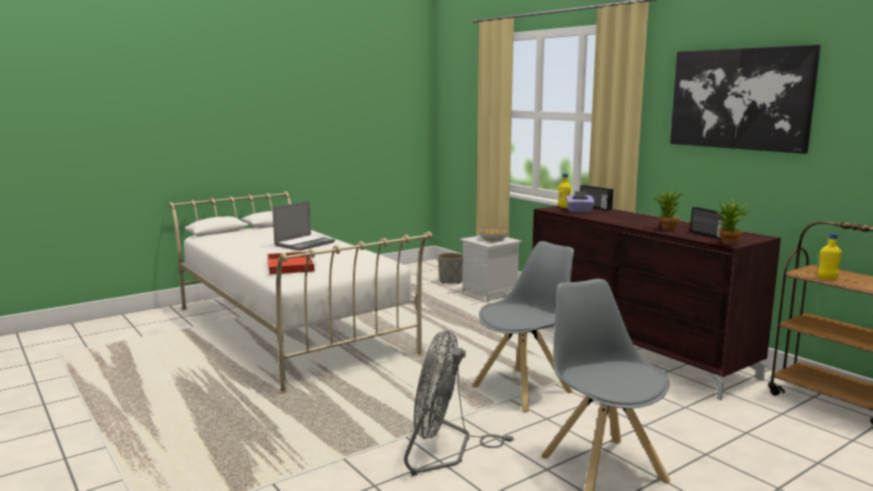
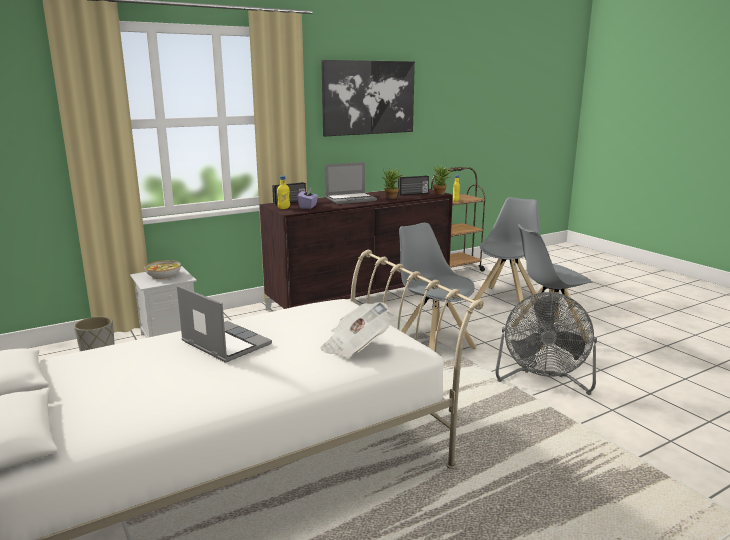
camera: 85 degrees left, 5 degrees up
red tray [267,252,317,275] -> newspaper [321,302,391,358]
none -> laptop [325,162,377,204]
none -> grey chair [473,197,540,310]

